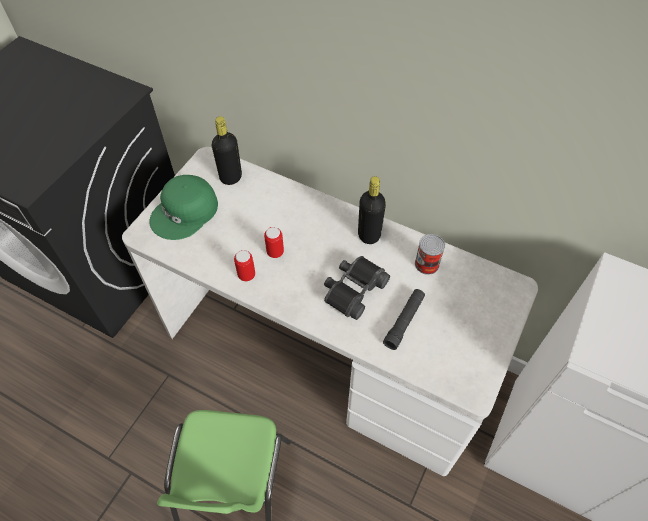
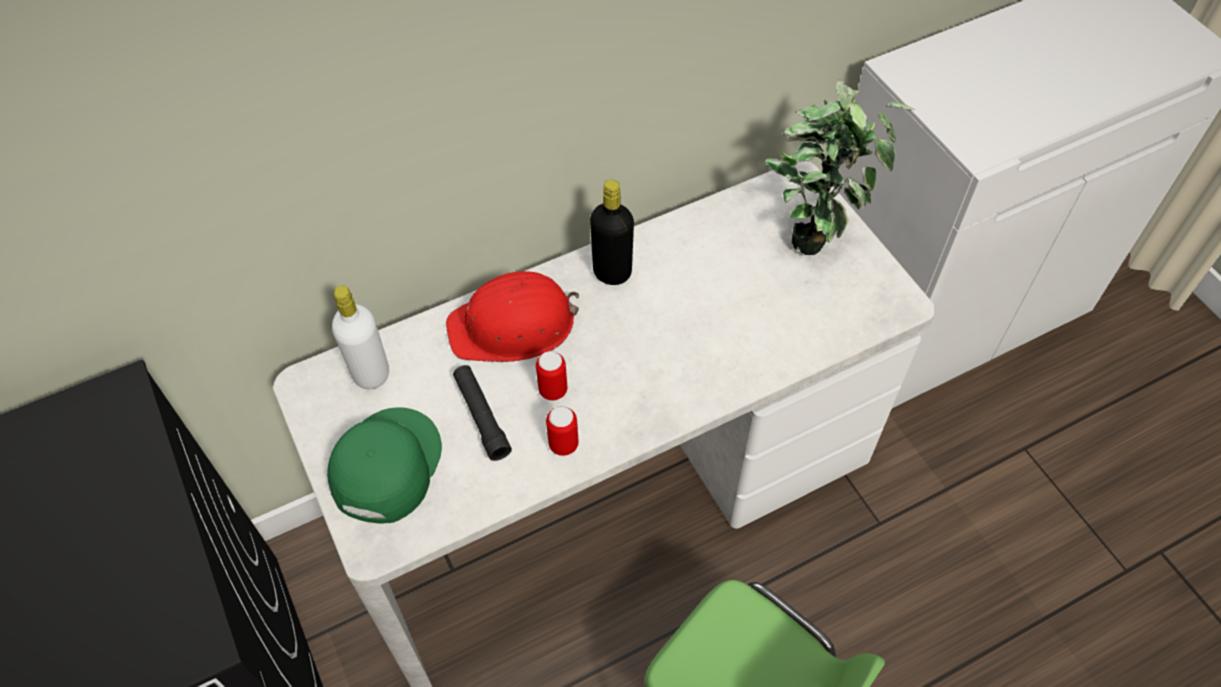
camera: 55 degrees left, 0 degrees up
green cap [149,175,218,240] -> green cap turned 150 degrees counterclockwise [327,407,442,524]
black bottle [212,116,242,185] -> white bottle [332,285,389,389]
black binoculars [324,256,390,320] -> none
black flashlight [383,289,425,350] -> black flashlight moved to [453,365,512,461]
can [415,234,445,275] -> none
none -> red hard hat [446,271,579,362]
none -> potted plant [765,79,915,255]

